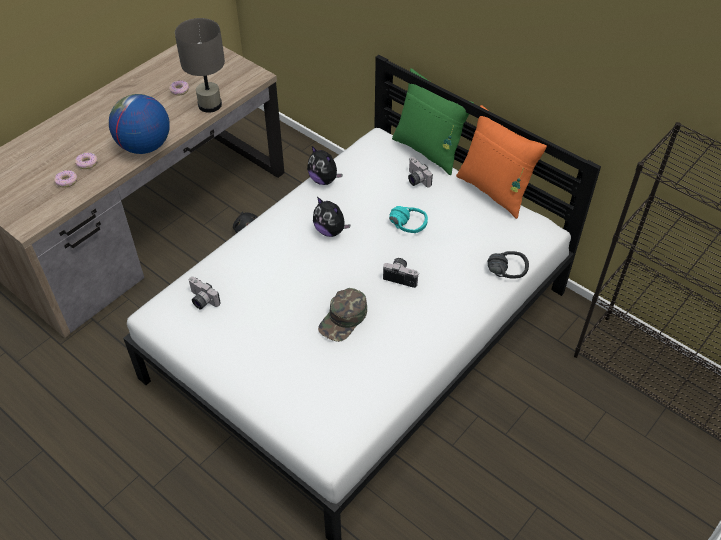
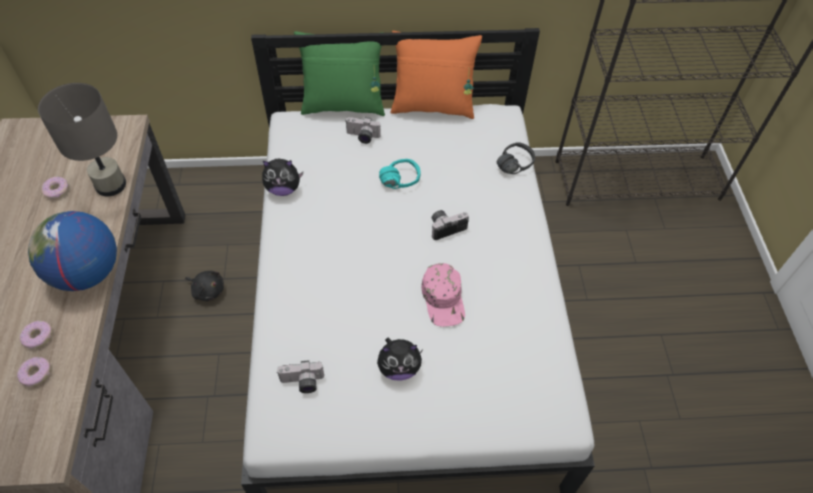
camera: 45 degrees left, 5 degrees up
plush toy [313,197,350,237] -> plush toy moved to [377,338,424,381]
green cap [318,288,367,342] -> pink cap [421,263,465,327]

